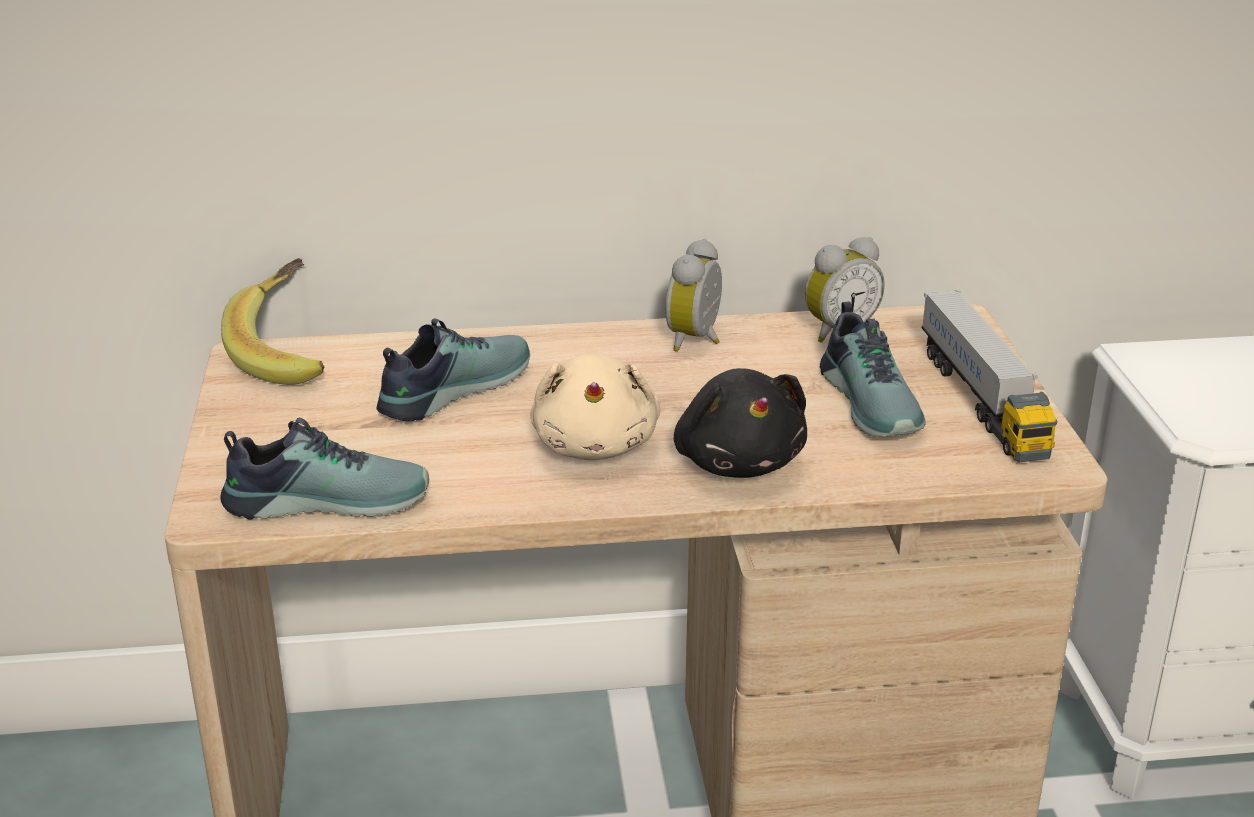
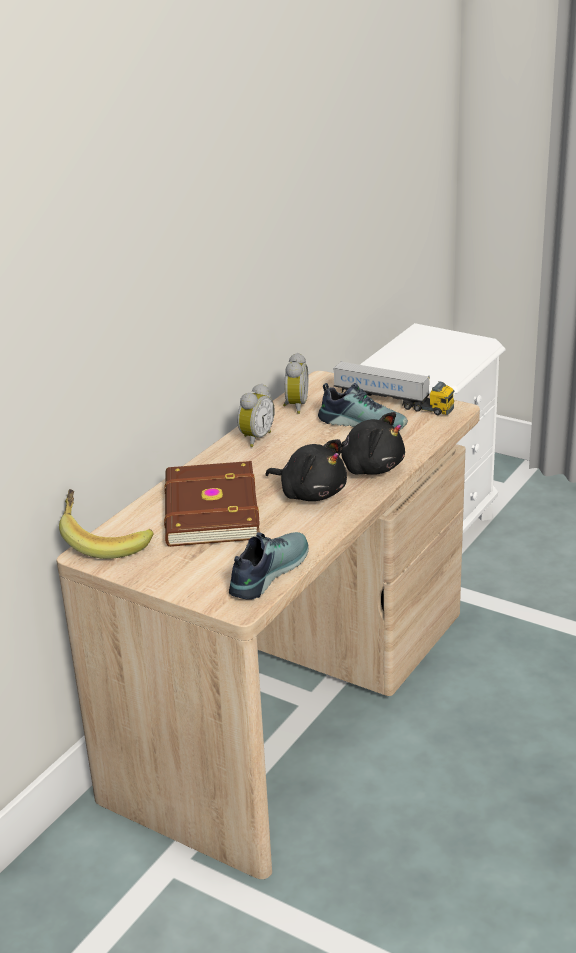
camera: 50 degrees left, 0 degrees up
shoe [376,318,530,421] -> brown book [164,461,260,547]
beige plush toy [530,353,660,460] -> black plush toy [265,439,347,501]
alarm clock [665,239,722,352] -> alarm clock turned 120 degrees counterclockwise [237,383,275,447]

